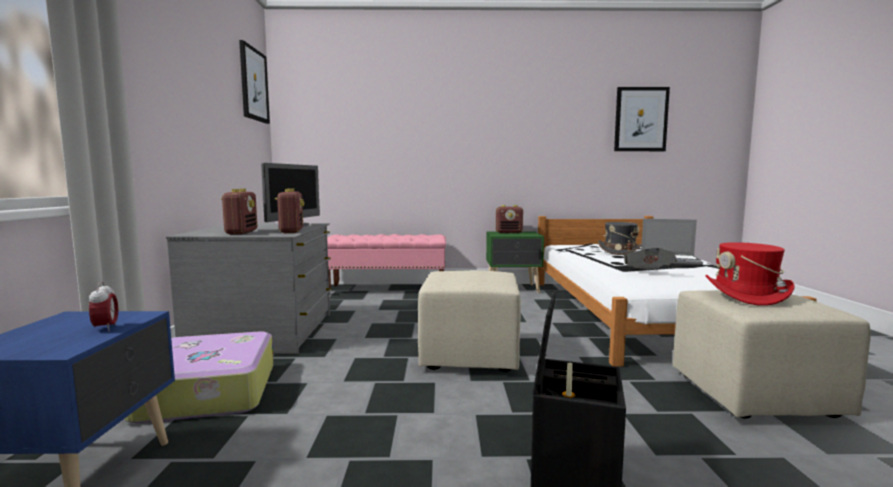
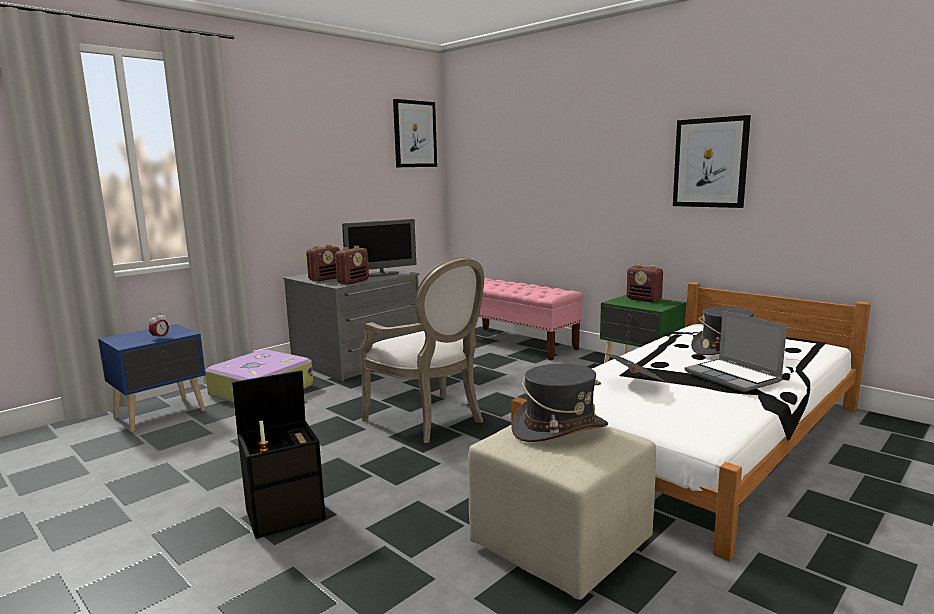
camera: 45 degrees right, 5 degrees up
beige ottoman [418,270,521,372] -> armchair [358,257,484,443]
picture [614,87,670,151] -> picture moved to [673,115,751,208]
red hat [705,242,794,306] -> grey hat [511,363,608,442]

